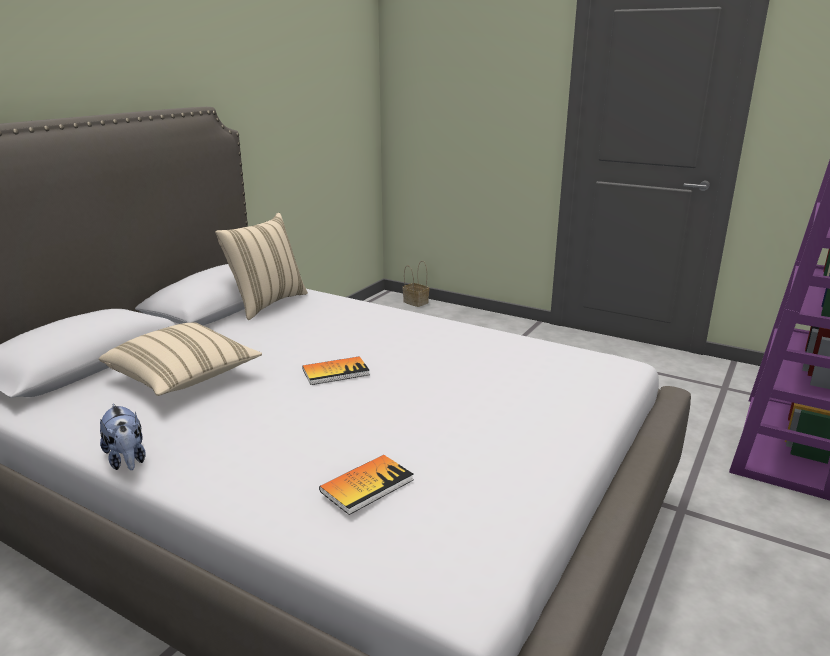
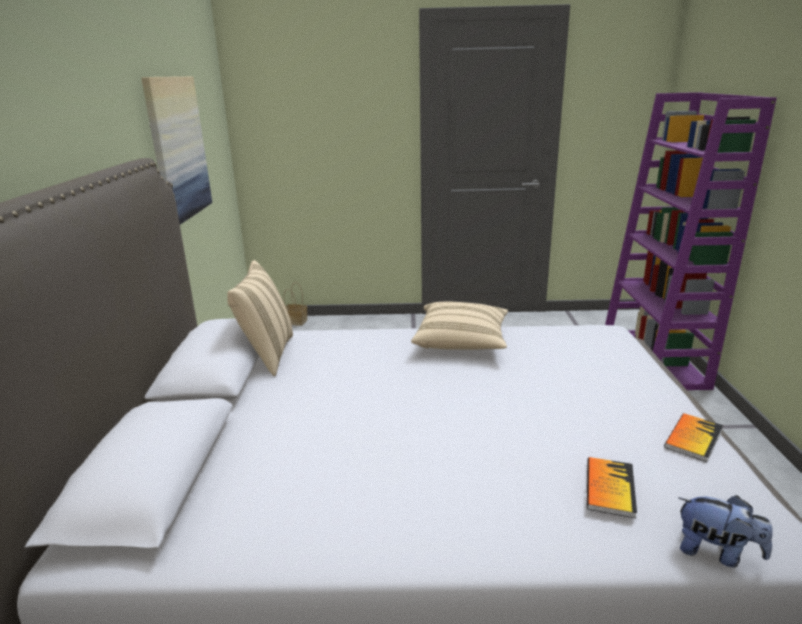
camera: 30 degrees left, 0 degrees up
beige pillow [99,323,262,396] -> beige pillow moved to [411,302,508,350]
plush toy [100,403,146,470] -> plush toy moved to [679,495,773,567]
book [302,356,370,385] -> book moved to [664,413,723,462]
none -> picture [141,76,212,225]

